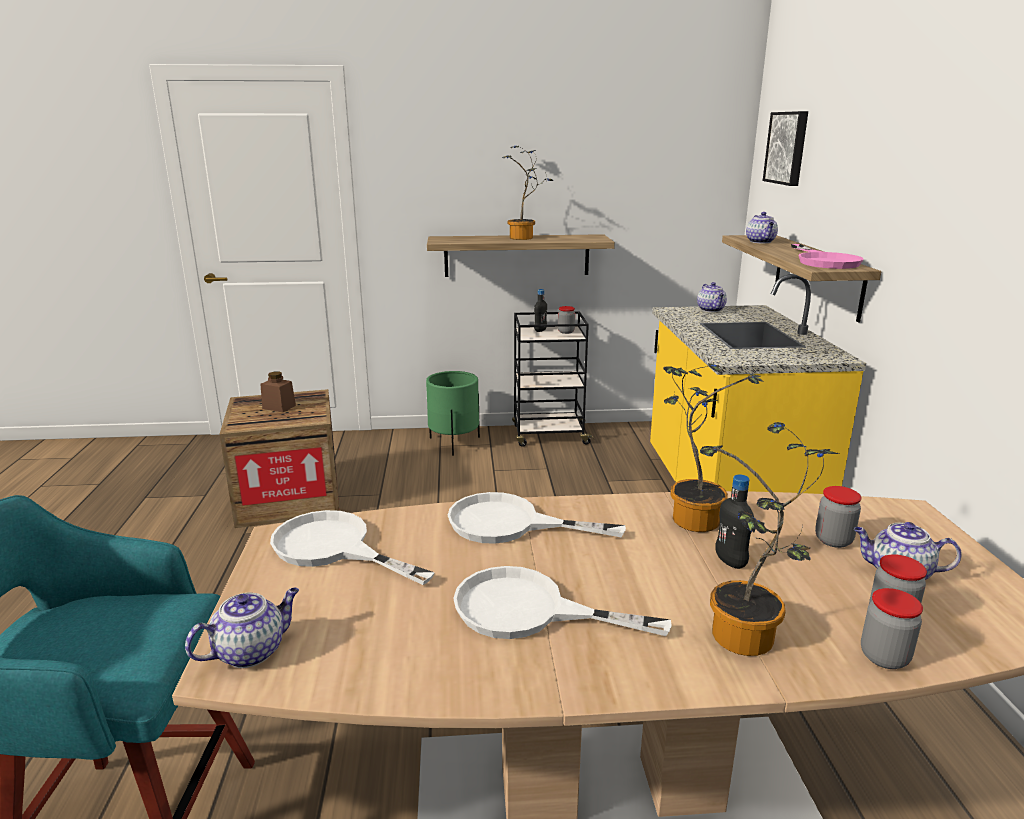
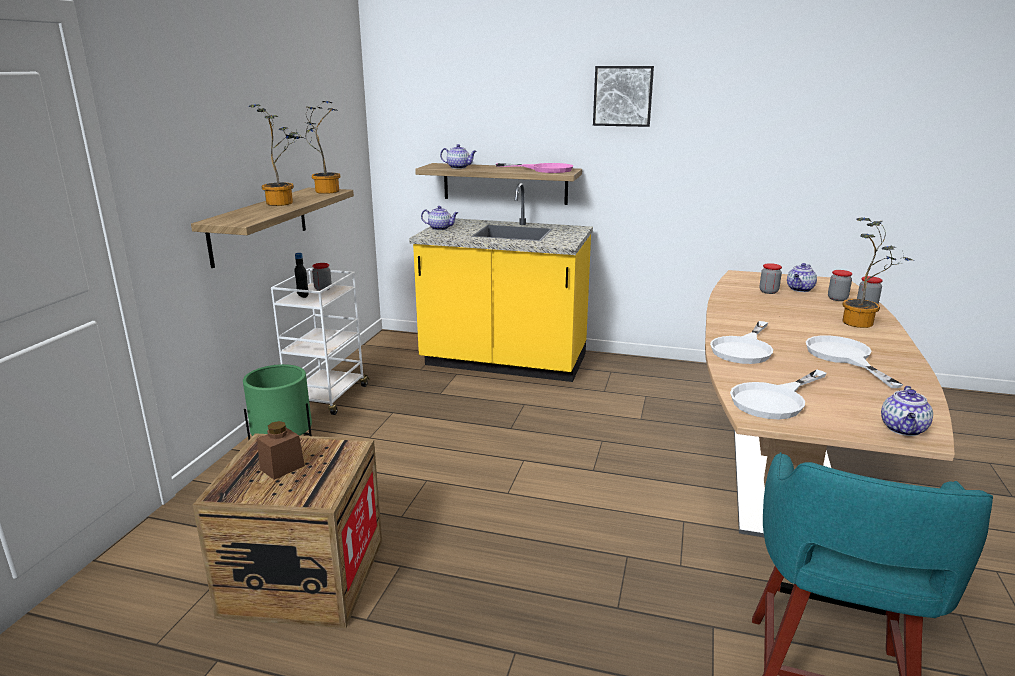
camera: 70 degrees left, 0 degrees up
teapot [185,588,299,668] -> teapot turned 135 degrees counterclockwise [881,386,933,436]
white frying pan [453,566,672,639] -> white frying pan turned 135 degrees clockwise [806,336,903,388]
black cart [512,312,594,447] -> white cart [271,268,369,415]
potted plant [663,362,764,532] -> potted plant moved to [289,101,340,194]
black bottle [715,474,754,569] -> none
picture [763,111,808,186] -> picture moved to [593,66,654,127]

